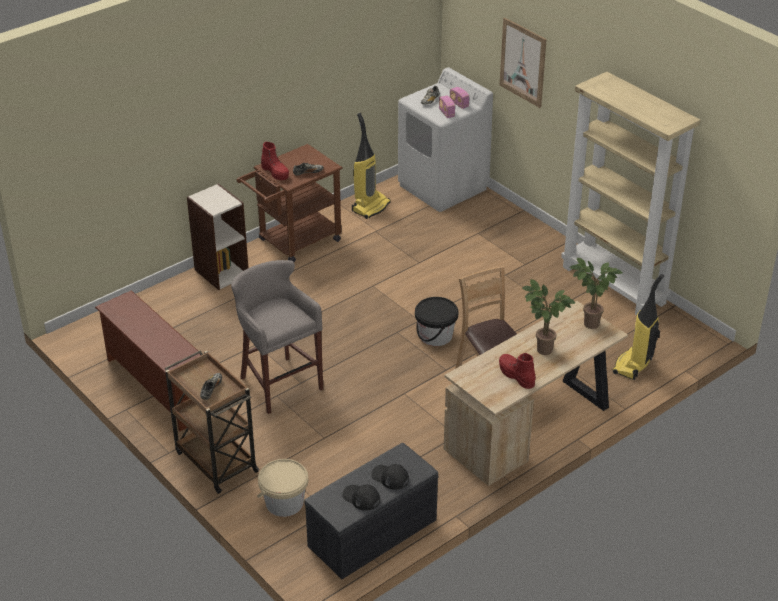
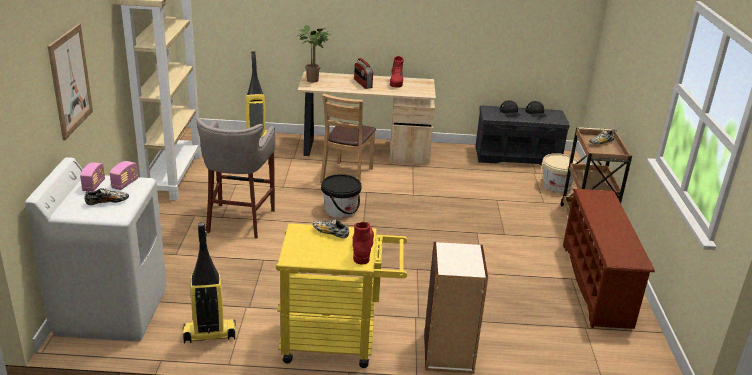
camera: 140 degrees left, 10 degrees down
grey stool [231,260,323,414] -> grey stool moved to [196,118,275,238]
brown cart [237,144,343,262] -> yellow cart [276,223,407,368]
potted plant [522,279,575,355] -> radio [354,58,373,89]

